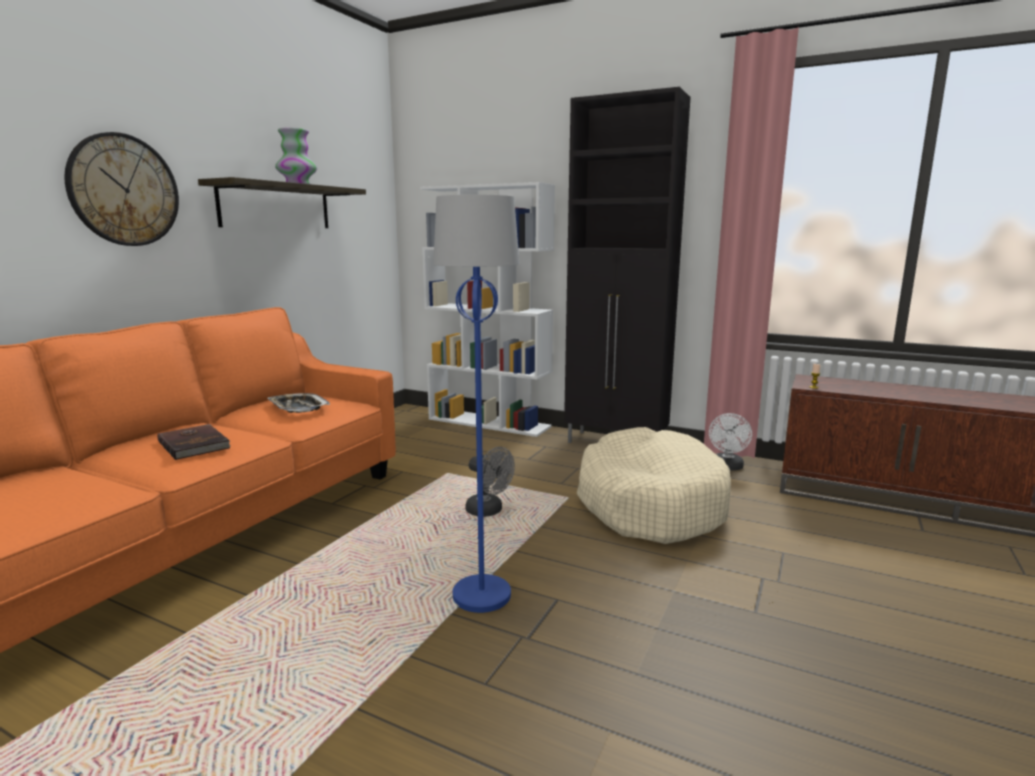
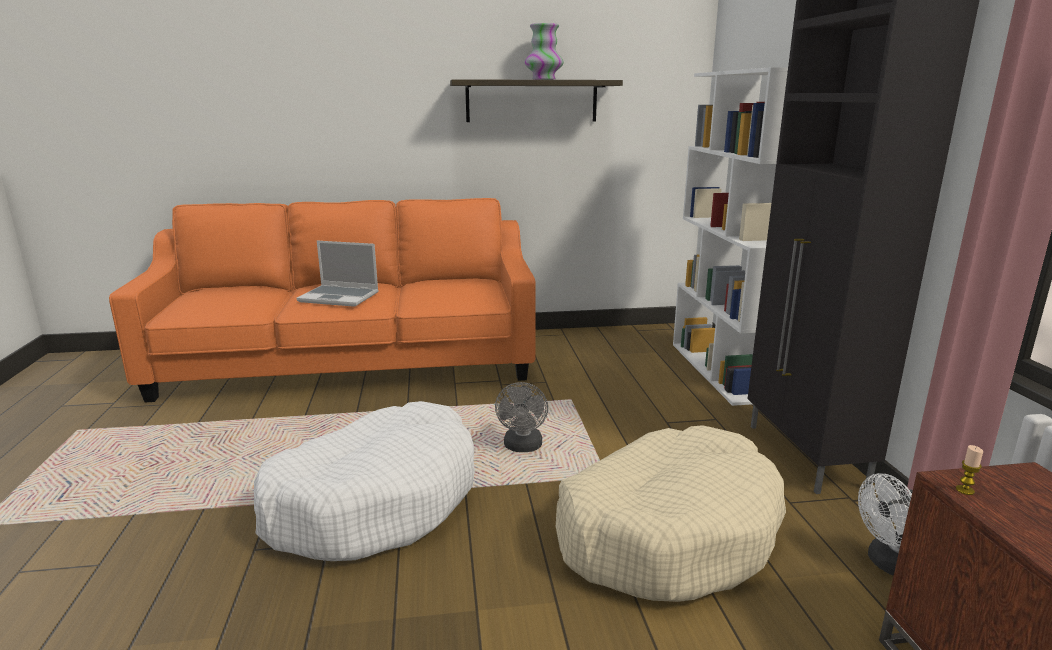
camera: 55 degrees right, 5 degrees up
wall clock [64,132,179,246] -> none
brown book [157,424,231,460] -> laptop [296,241,379,307]
tray [268,393,330,413] -> none
blue floor lamp [433,194,520,613] -> white dog bed [254,401,475,561]

